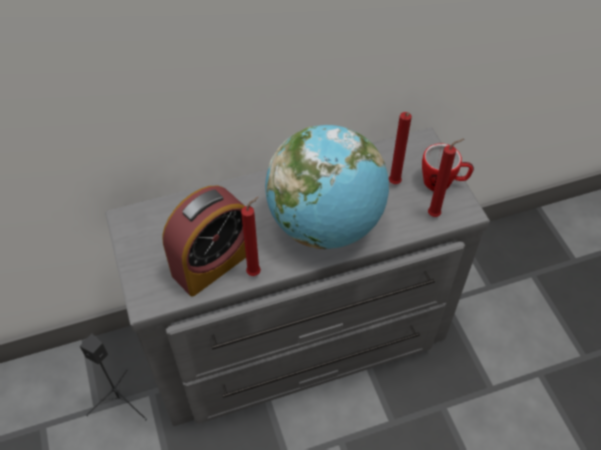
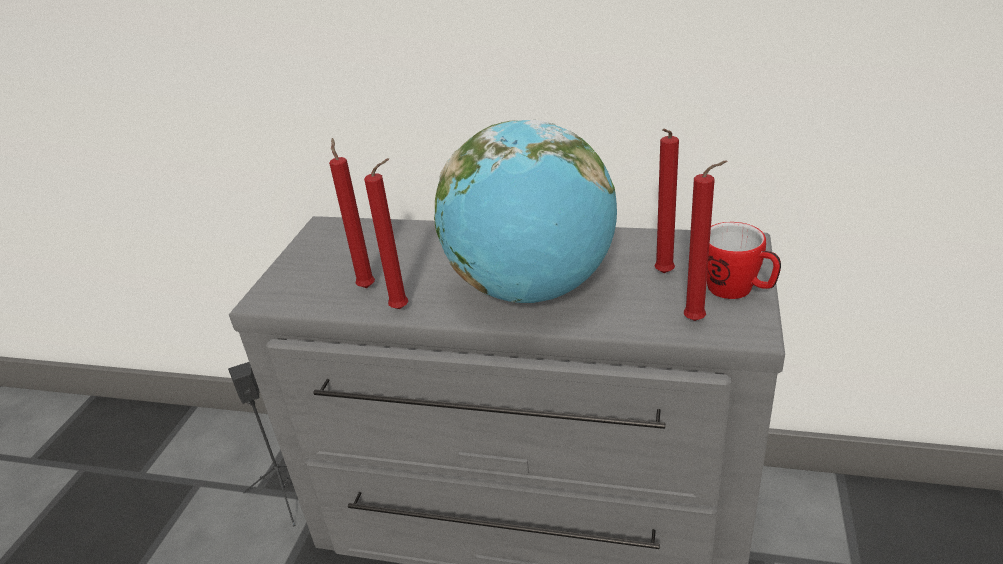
camera: 35 degrees right, 20 degrees down
alarm clock [162,185,246,297] -> red candle [329,138,375,288]

